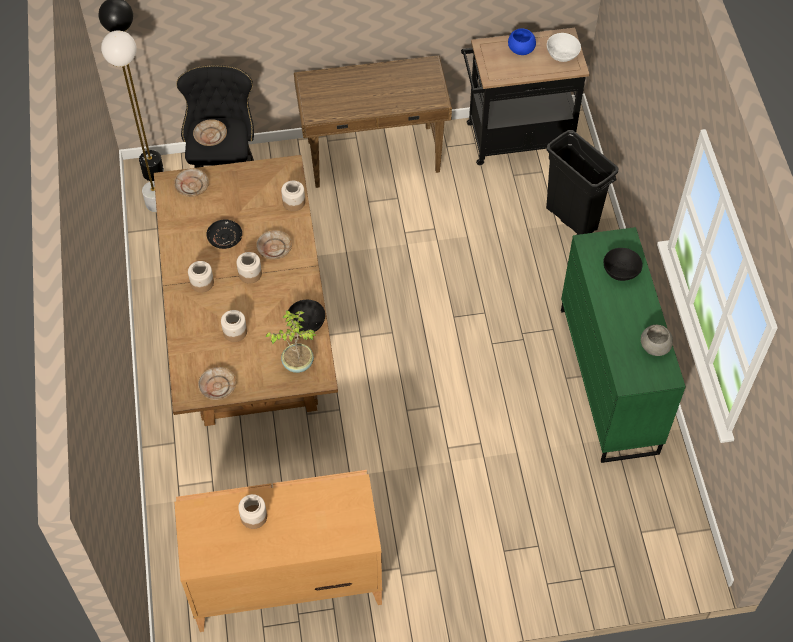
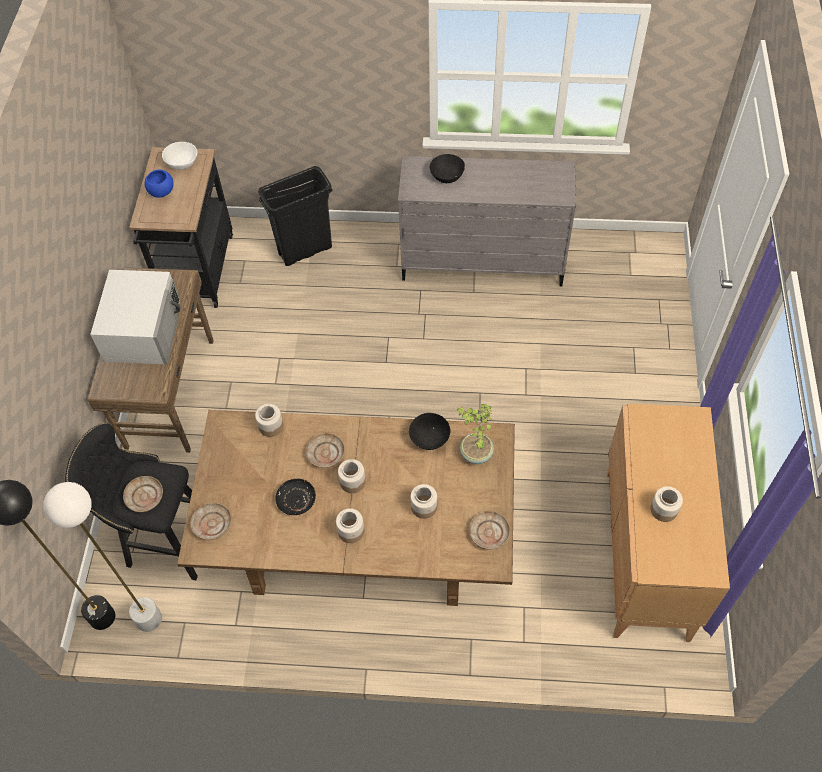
camera: 75 degrees left, 0 degrees up
green dresser [561,227,686,463] -> grey dresser [398,156,576,287]
grey bowl [641,325,673,356] -> none
none -> white microwave [90,270,181,365]

